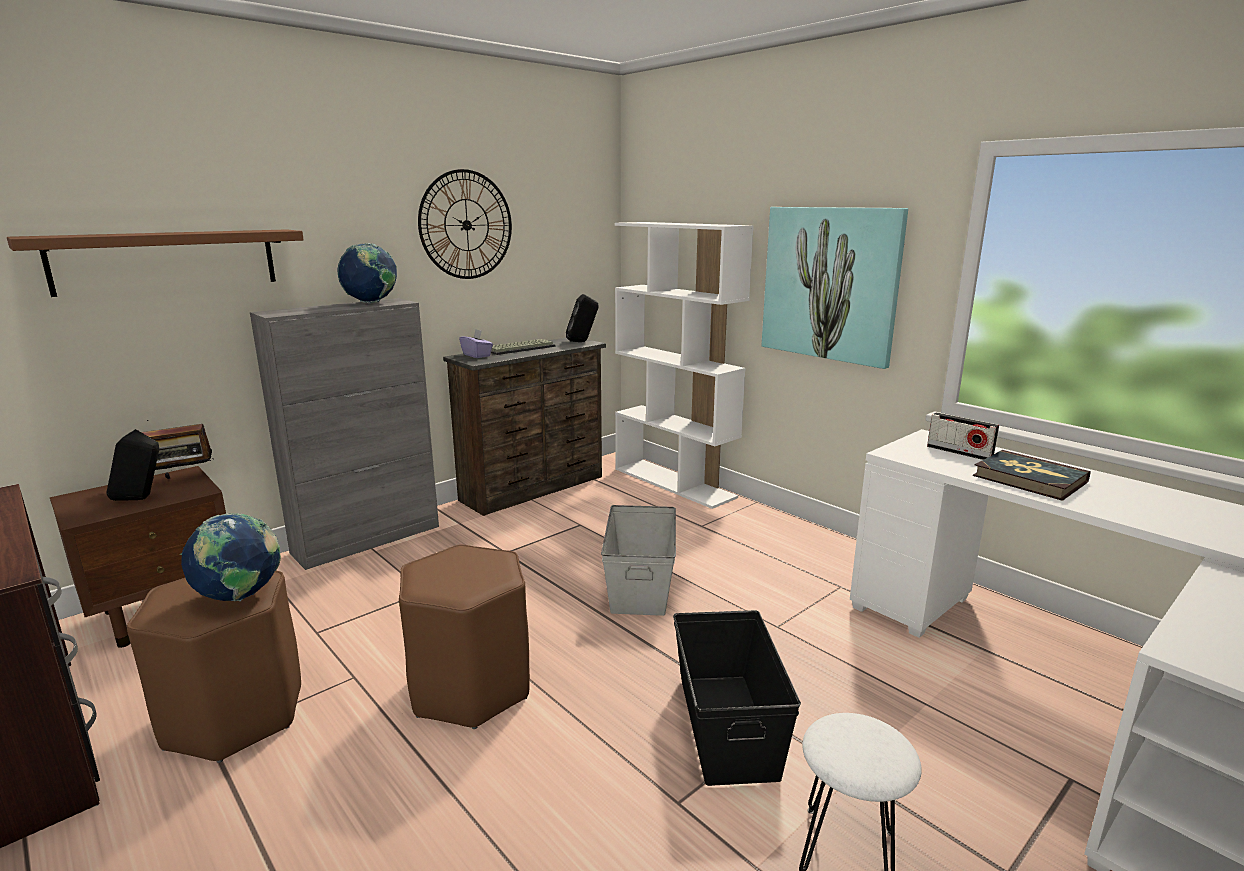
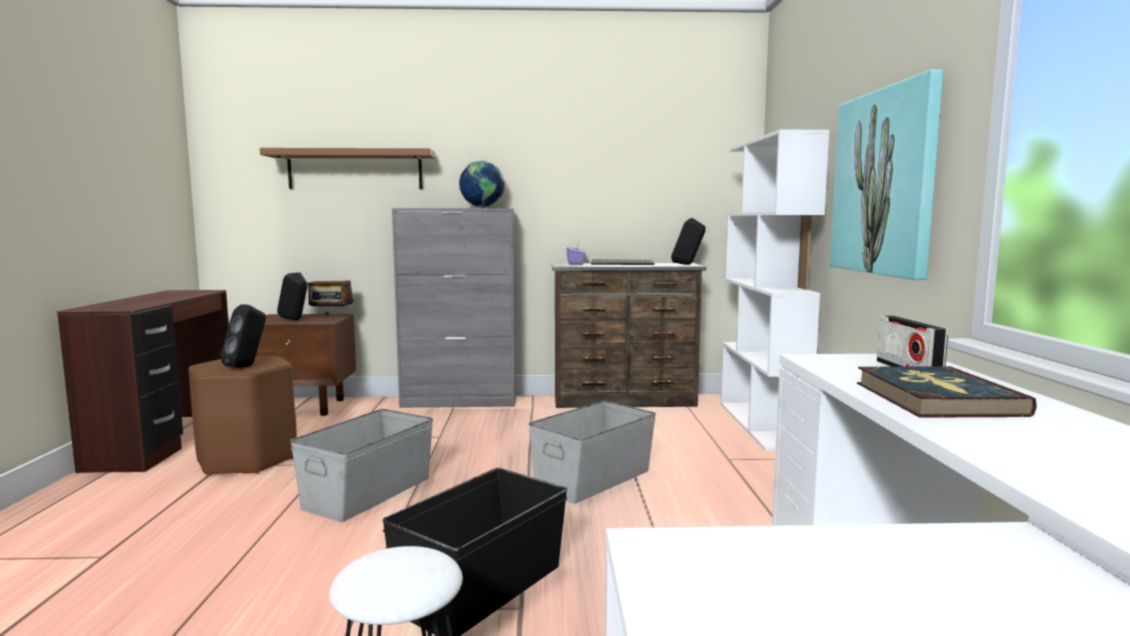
camera: 40 degrees right, 10 degrees down
globe [179,513,281,601] -> black speaker [220,305,266,368]
brown stool [399,544,530,729] -> grey storage box [290,409,433,522]
wall clock [418,169,512,279] -> none

